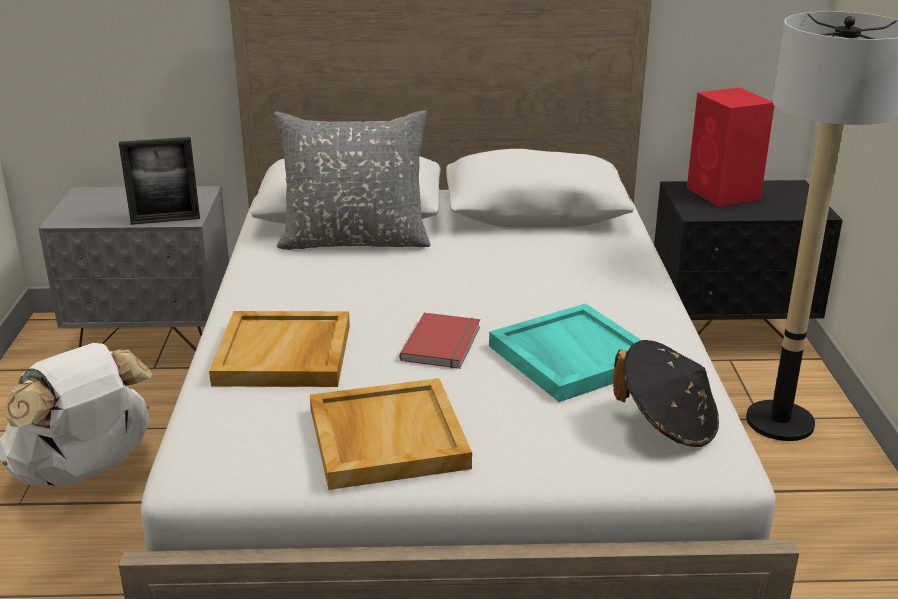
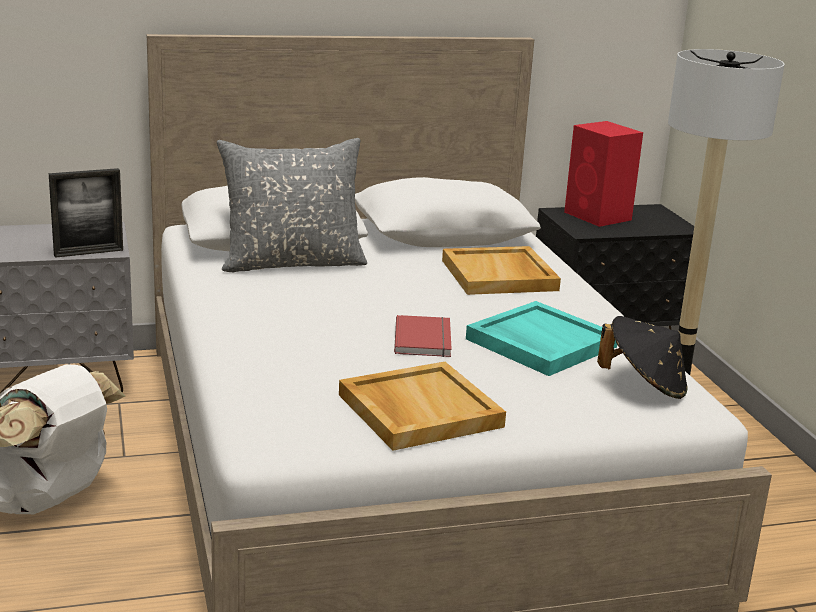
camera: 15 degrees left, 5 degrees down
beige tray [209,311,350,387] -> beige tray moved to [442,246,561,295]

